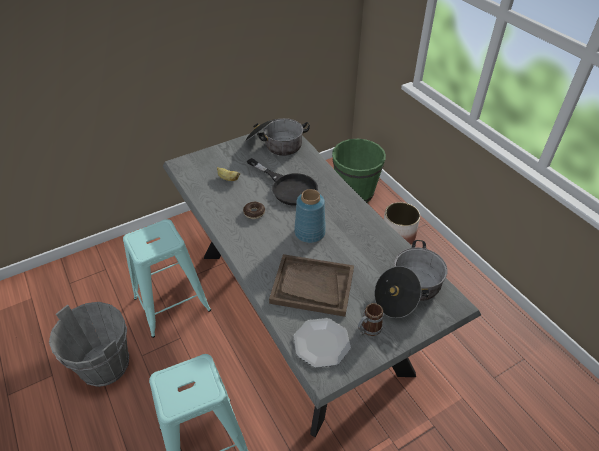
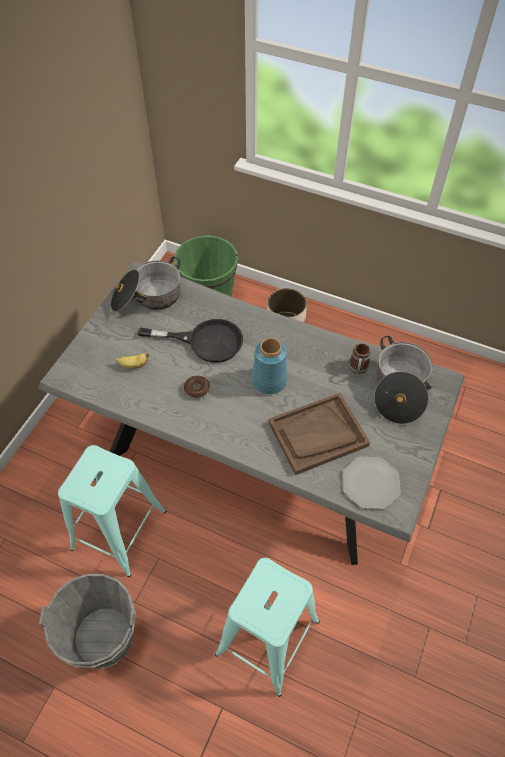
camera: 35 degrees left, 10 degrees up
mug [358,303,384,336] -> mug moved to [349,343,371,377]

